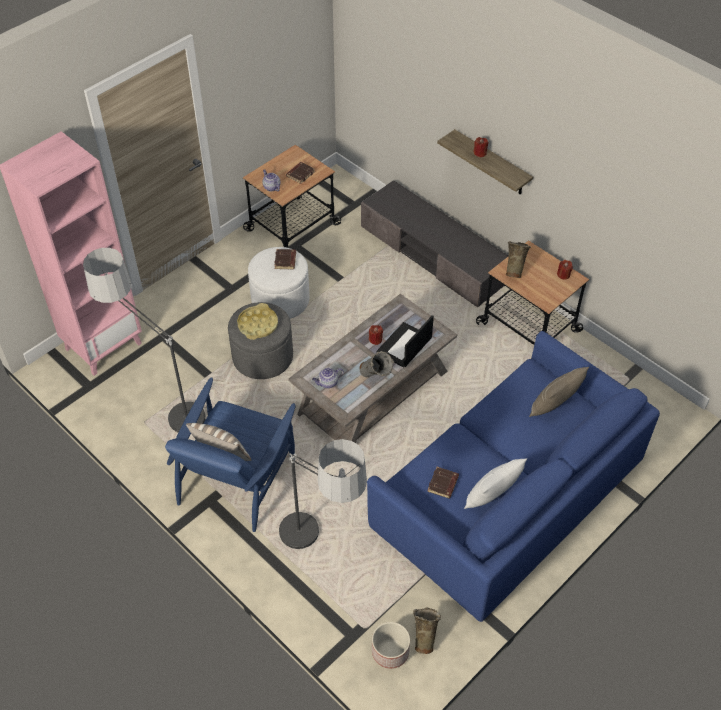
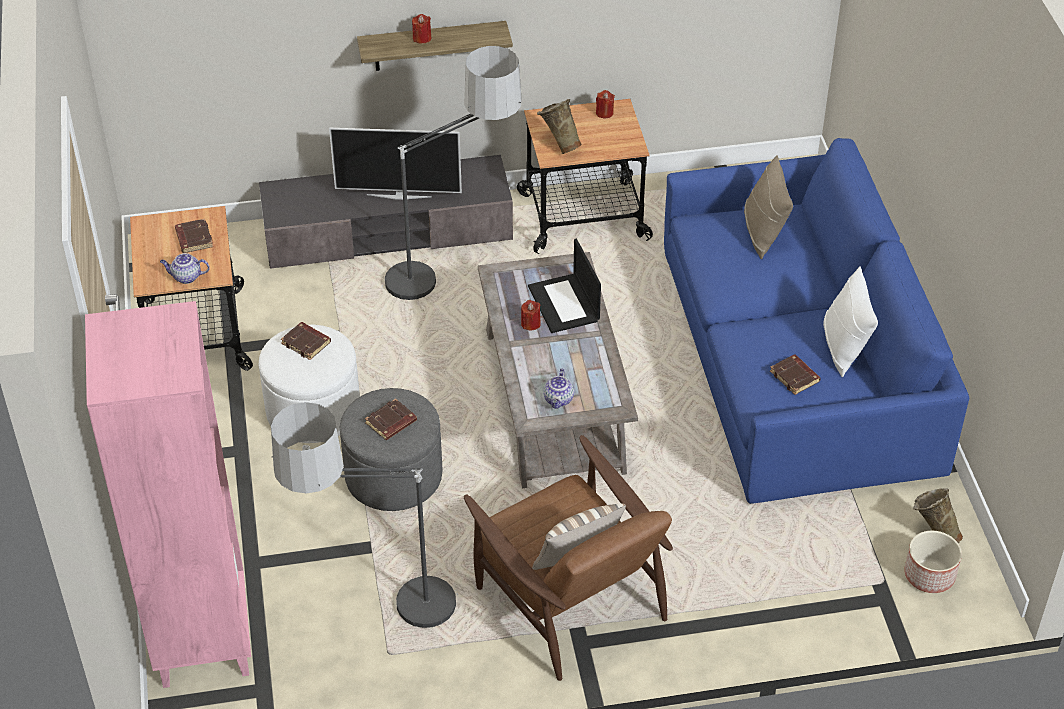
camera: 55 degrees left, 5 degrees down
blue armchair [165,377,296,532] -> brown armchair [464,435,673,681]
yellow tray [237,303,278,340] -> brown book [365,398,417,440]
floor lamp [279,439,367,549] -> floor lamp moved to [382,46,522,300]
grey vase [359,351,394,377] -> none
none -> television [329,128,462,200]

